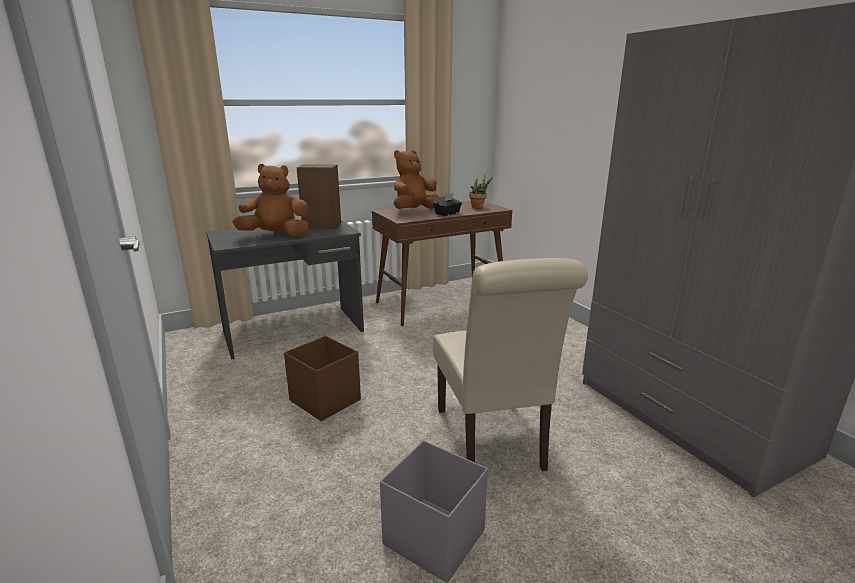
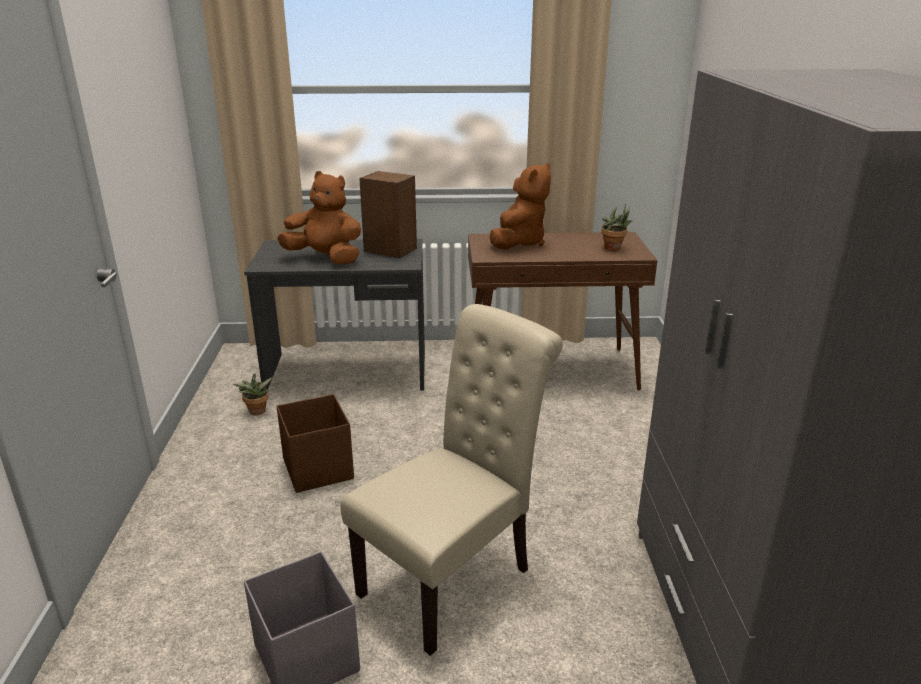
camera: 25 degrees right, 5 degrees up
brown plush toy [394,150,439,209] -> brown plush toy turned 135 degrees clockwise [490,163,551,249]
black tissue box [433,193,462,216] -> none
beige chair [433,258,588,471] -> beige chair turned 150 degrees counterclockwise [341,304,563,656]
none -> potted plant [233,374,273,415]

